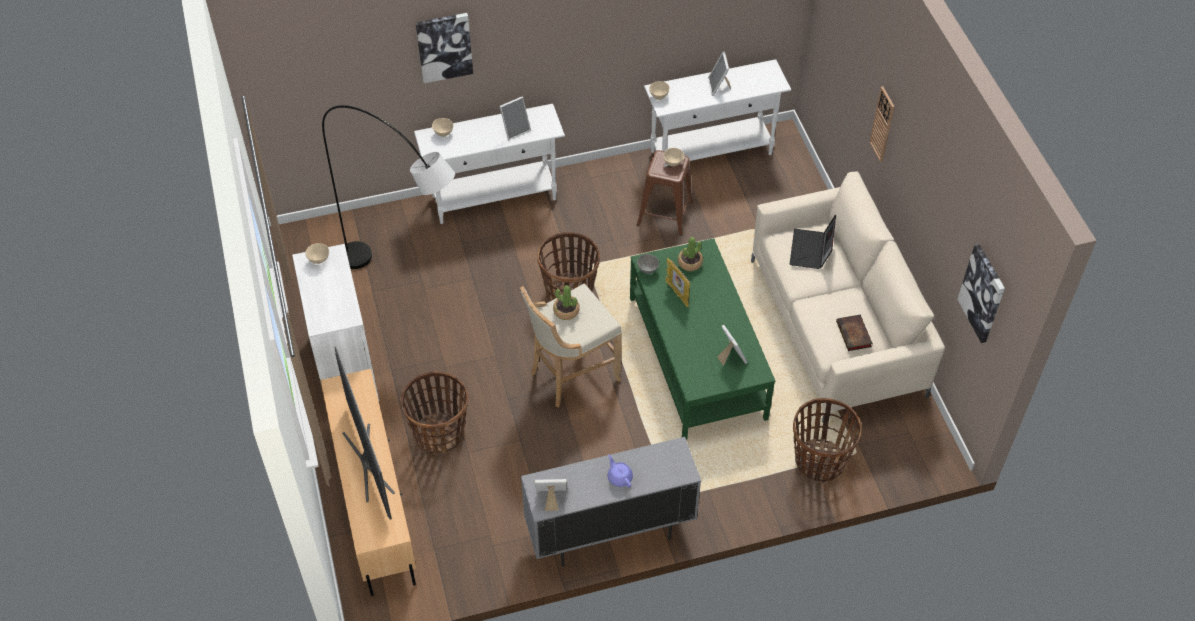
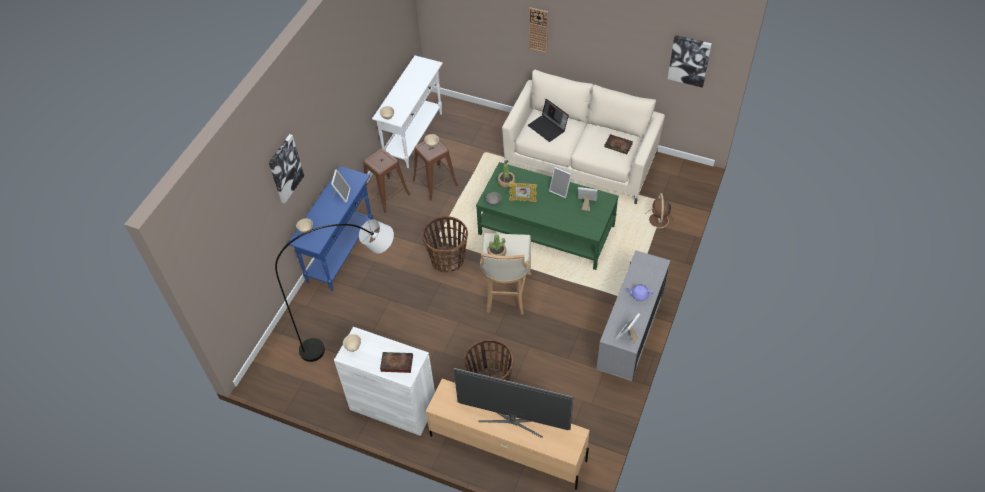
camera: 50 degrees left, 0 degrees up
white console table [414,104,565,224] -> blue console table [288,166,373,291]
picture frame [708,52,731,96] -> picture frame moved to [549,167,572,198]
basket [793,398,861,482] -> brown fan [649,193,674,232]
none -> brown stool [363,149,410,213]
none -> book [380,352,413,373]

